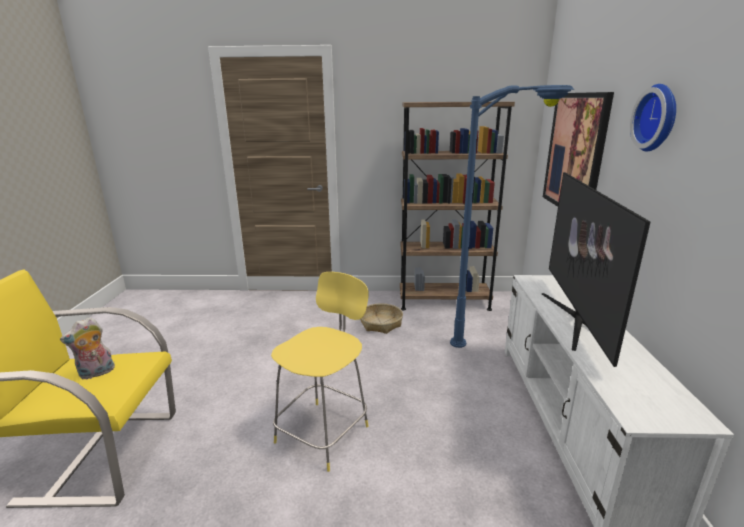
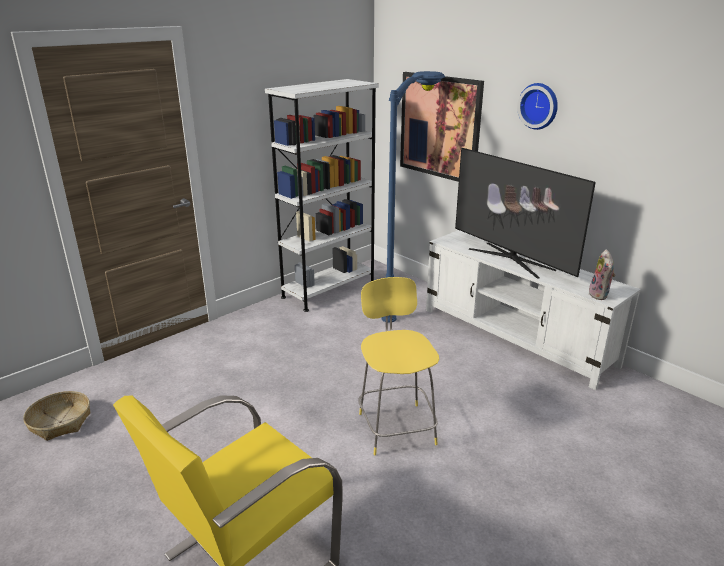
camera: 45 degrees left, 5 degrees up
plush toy [60,317,115,379] -> plush toy moved to [589,250,616,300]
basket [360,304,403,334] -> basket moved to [23,391,90,441]
brown bookcase [400,101,515,311] -> white bookcase [265,79,379,312]

